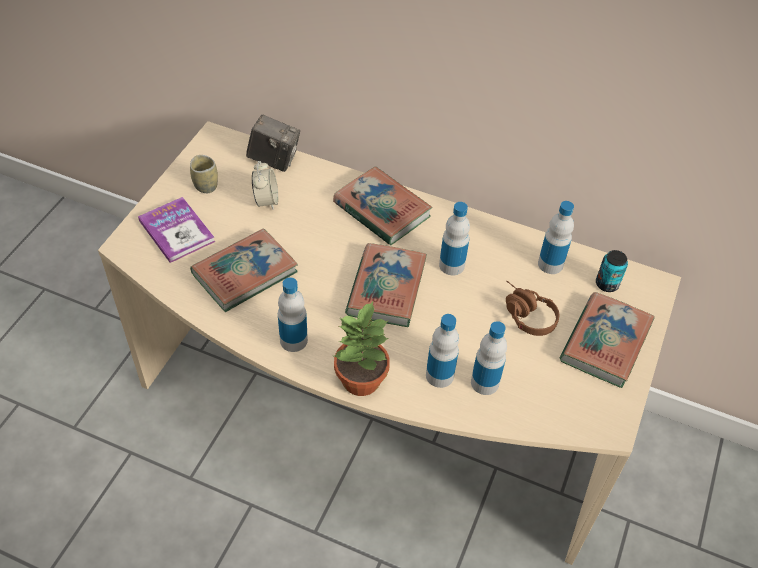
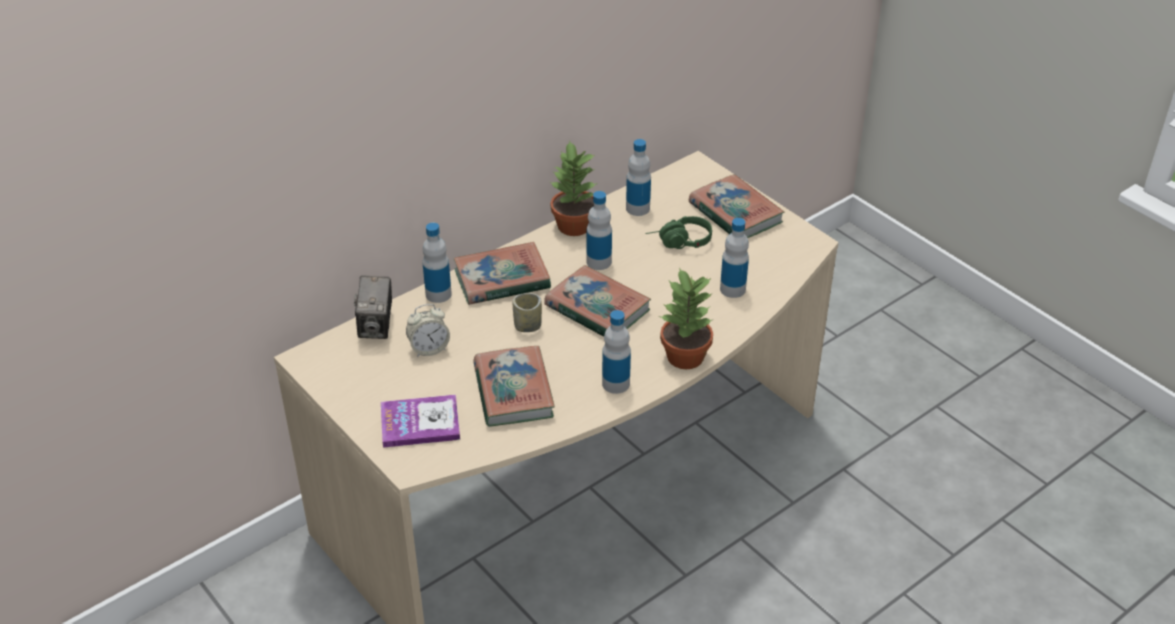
camera: 60 degrees left, 10 degrees down
cup [190,155,218,193] -> cup moved to [513,293,542,332]
camera [246,114,300,172] -> camera turned 135 degrees clockwise [354,276,392,339]
alarm clock [252,161,278,209] -> alarm clock turned 135 degrees clockwise [406,304,450,357]
bottle [426,314,459,388] -> bottle moved to [422,223,452,303]
brown headphones [506,281,559,336] -> green headphones [645,216,712,249]
can [596,250,628,292] -> none
none -> potted plant [550,141,597,236]

